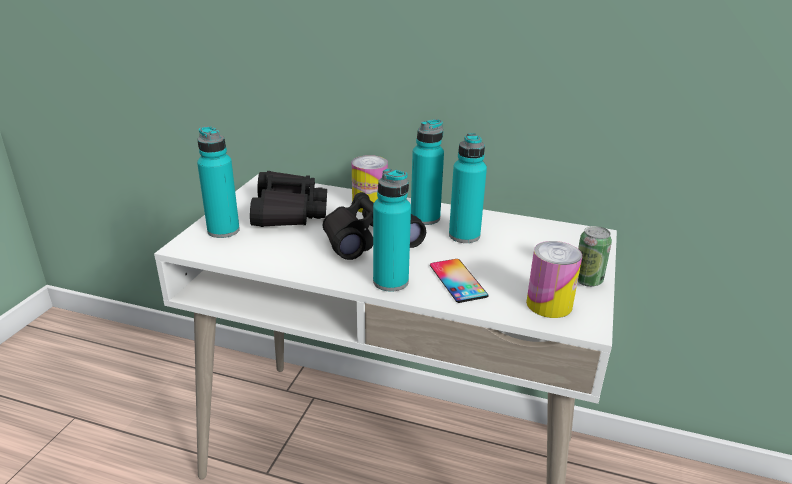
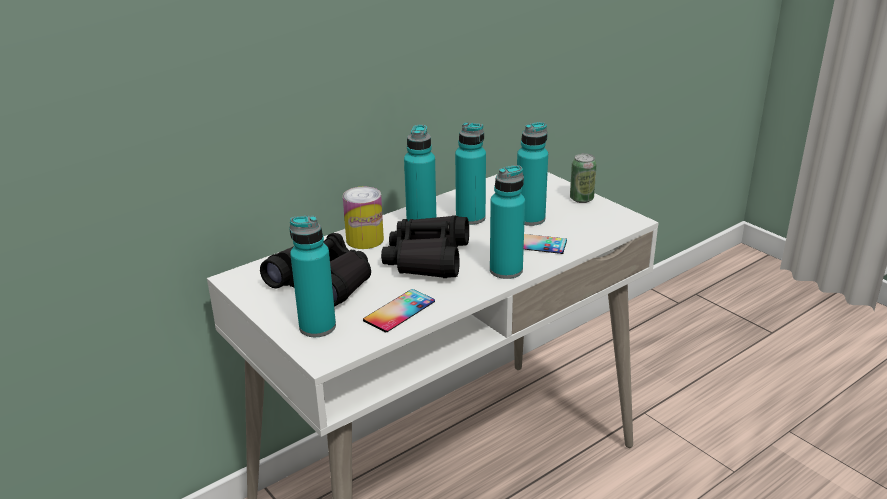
camera: 55 degrees left, 0 degrees up
can [526,241,582,318] -> none
none -> phone [363,289,435,332]
none -> turquoise bottle [517,122,548,226]

